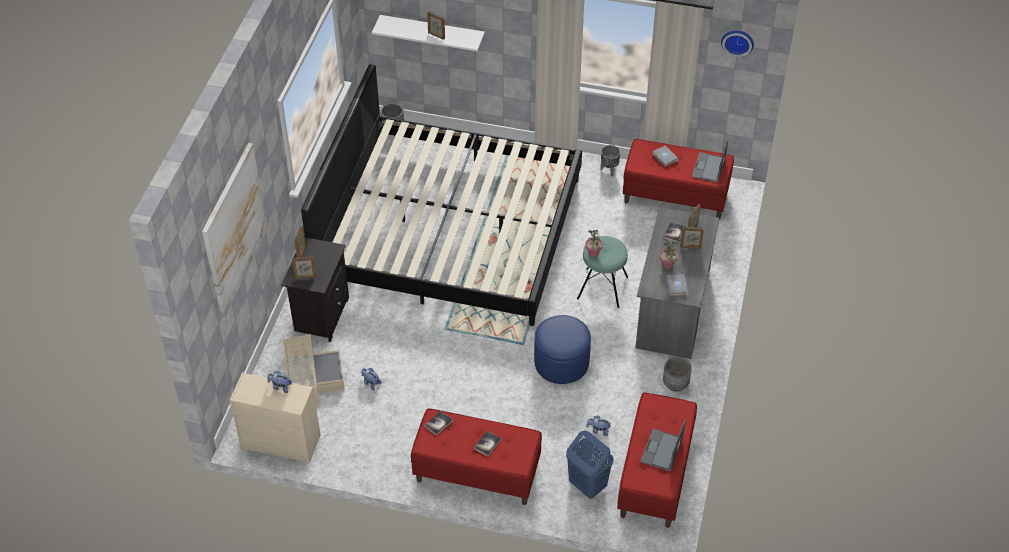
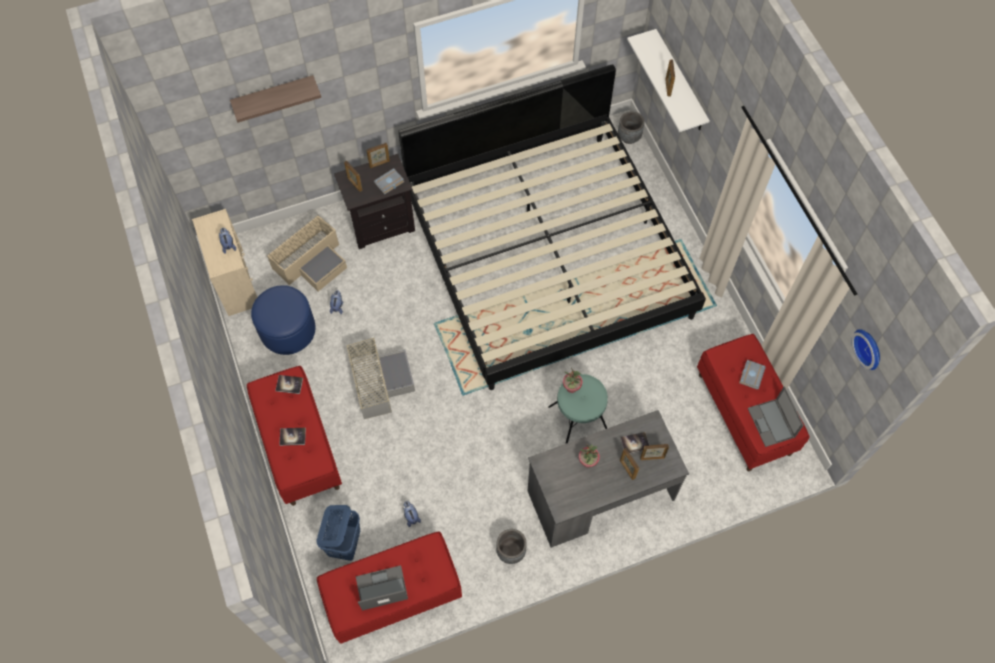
camera: 55 degrees right, 15 degrees up
picture [202,143,268,317] -> shelf [230,75,321,123]
blue ottoman [534,315,591,384] -> blue ottoman moved to [251,285,316,355]
grey planter [601,145,621,176] -> none
grey book [666,274,688,296] -> grey book moved to [374,168,404,194]
laptop [692,138,729,183] -> laptop turned 90 degrees counterclockwise [748,386,804,447]
none -> grey storage box [346,338,415,419]

